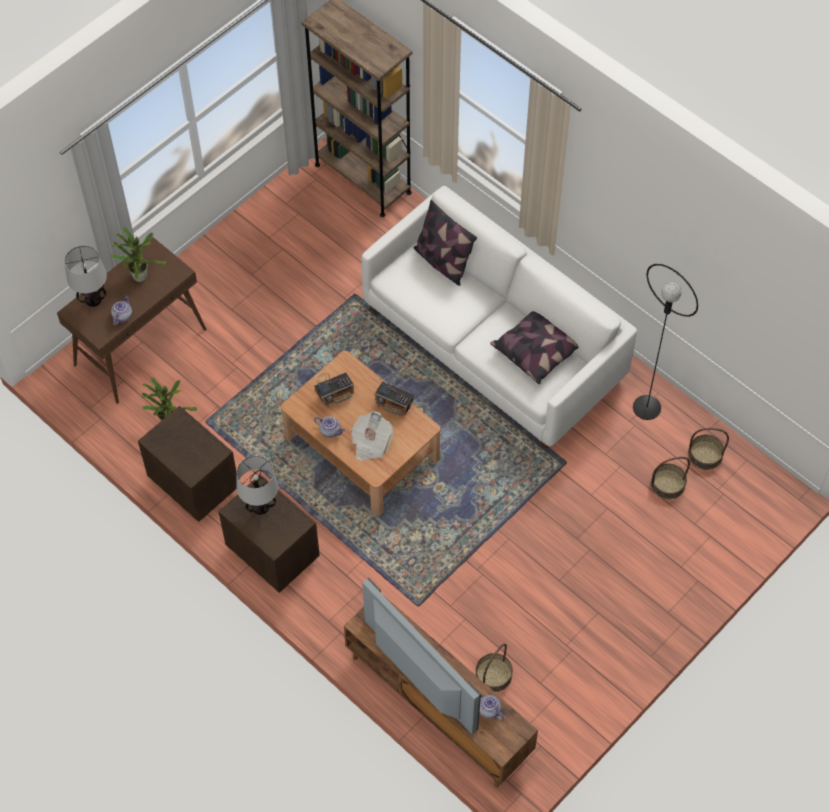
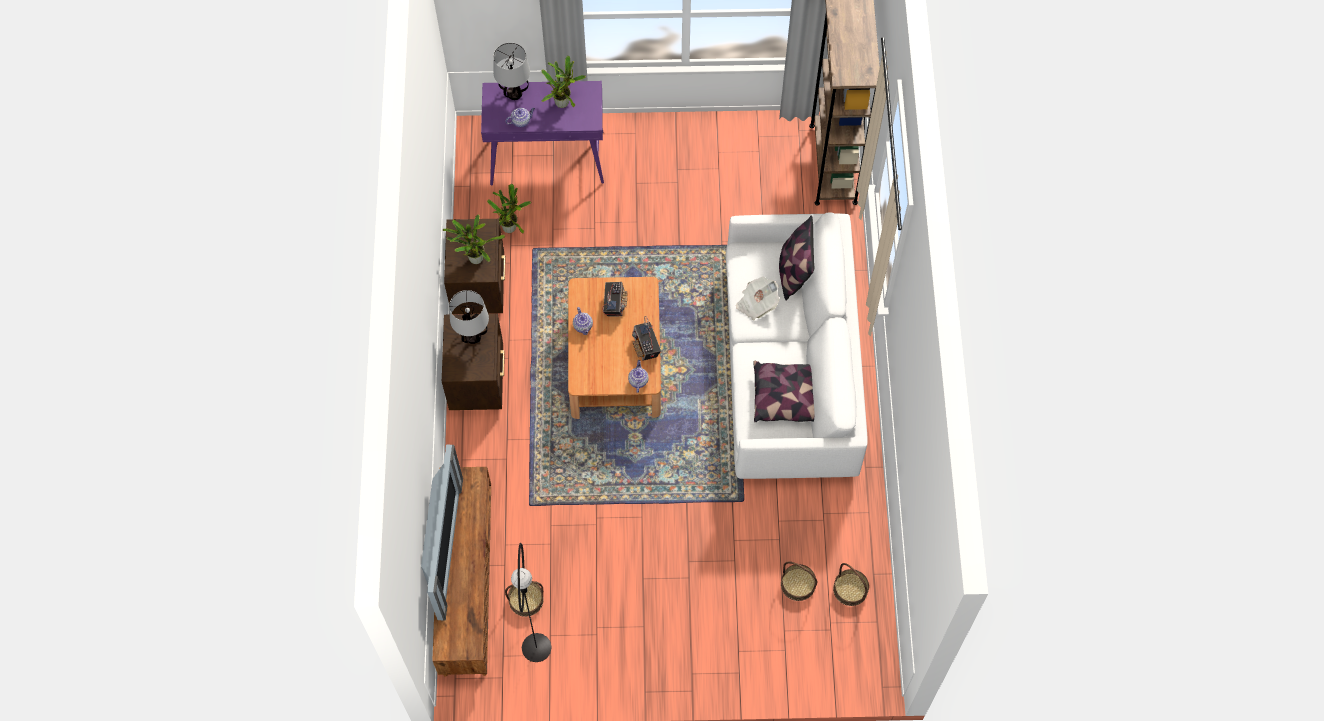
camera: 45 degrees right, 5 degrees up
brown console table [57,237,206,404] -> purple console table [481,81,604,185]
radio [314,372,354,407] -> radio turned 105 degrees counterclockwise [602,282,628,317]
newspaper [351,411,393,460] -> newspaper moved to [736,276,779,321]
teapot [479,691,504,720] -> teapot moved to [628,360,649,393]
black floor lamp [633,264,698,420] -> black floor lamp moved to [511,543,552,662]
none -> potted plant [443,214,505,264]

